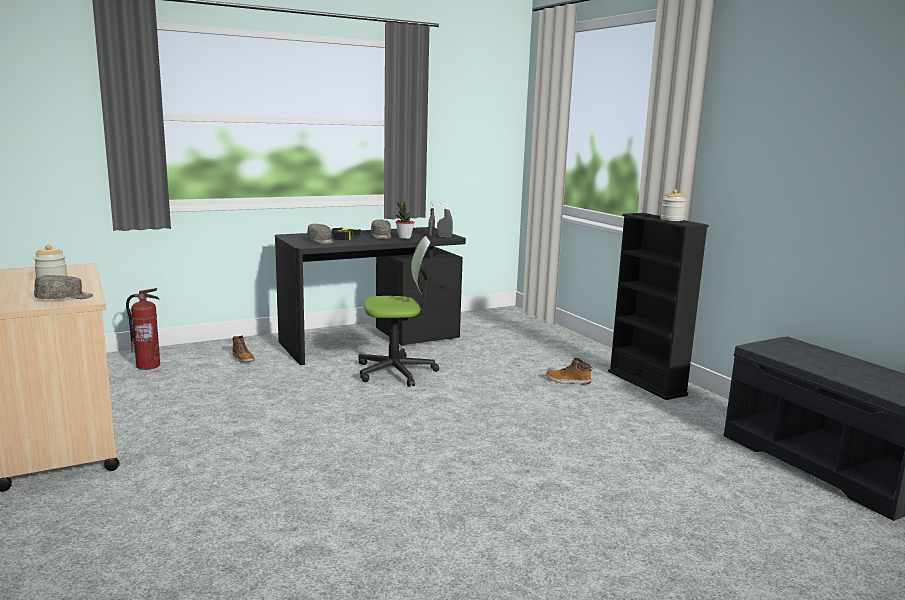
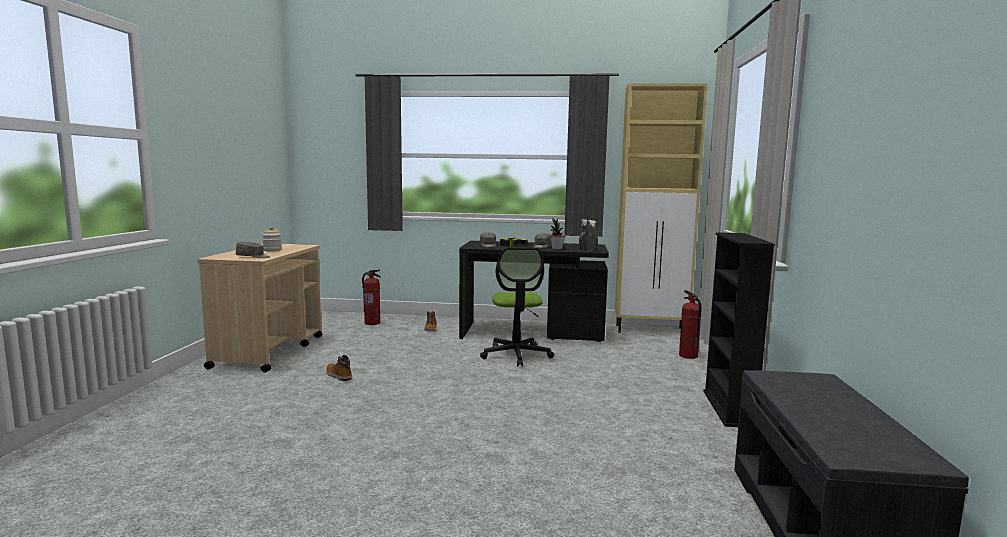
camera: 35 degrees right, 5 degrees down
office chair [358,236,439,387] -> office chair turned 60 degrees clockwise [480,248,554,367]
boot [546,358,592,384] -> boot moved to [326,355,352,381]
jar [661,189,686,221] -> none
none -> beige cabinet [615,83,708,333]
none -> fire extinguisher [679,290,702,359]

